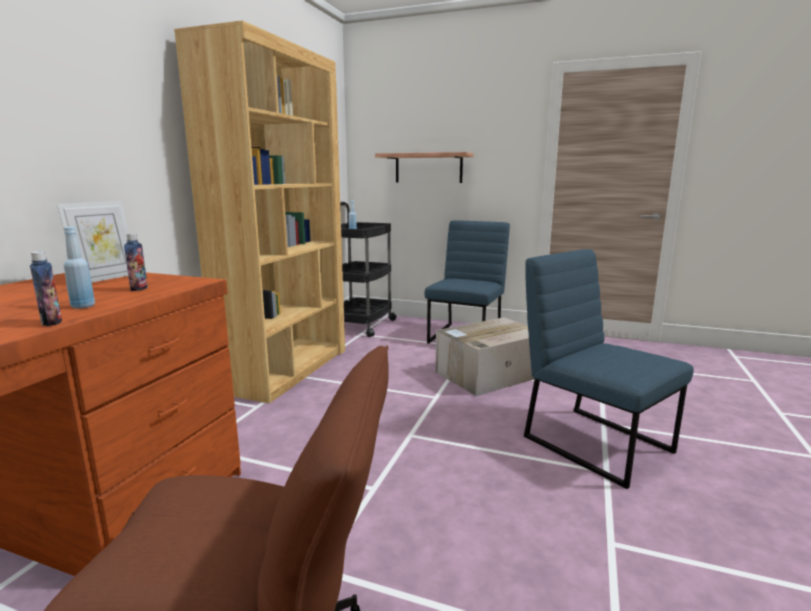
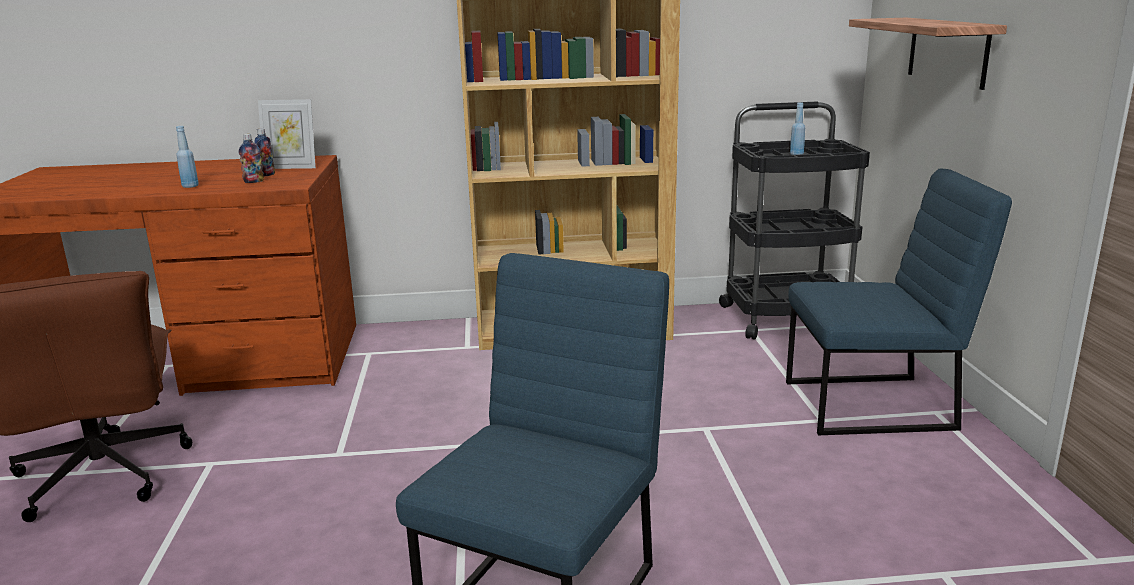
camera: 65 degrees right, 5 degrees up
bottle [30,251,62,326] -> bottle moved to [255,129,275,176]
cardboard box [435,317,535,396] -> none

